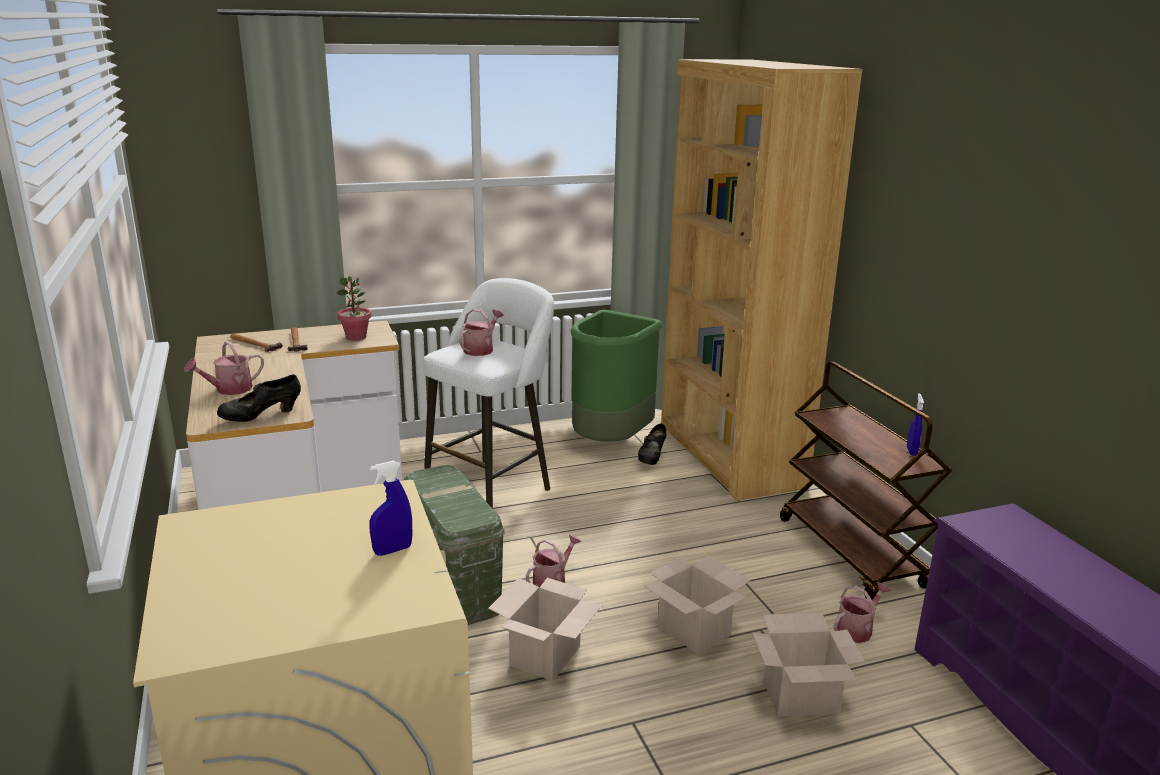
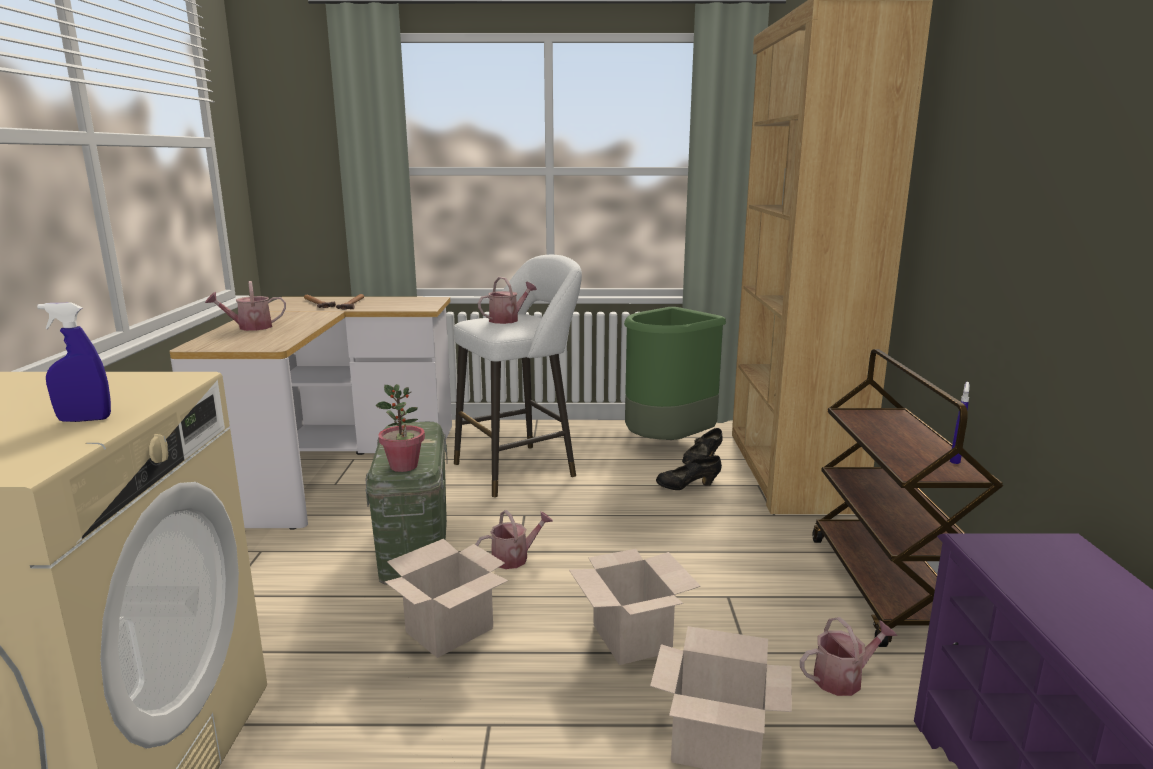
camera: 20 degrees right, 5 degrees down
black shoe [217,375,301,422] -> black shoe moved to [656,455,722,490]
potted plant [336,276,372,341] -> potted plant moved to [375,384,425,472]

